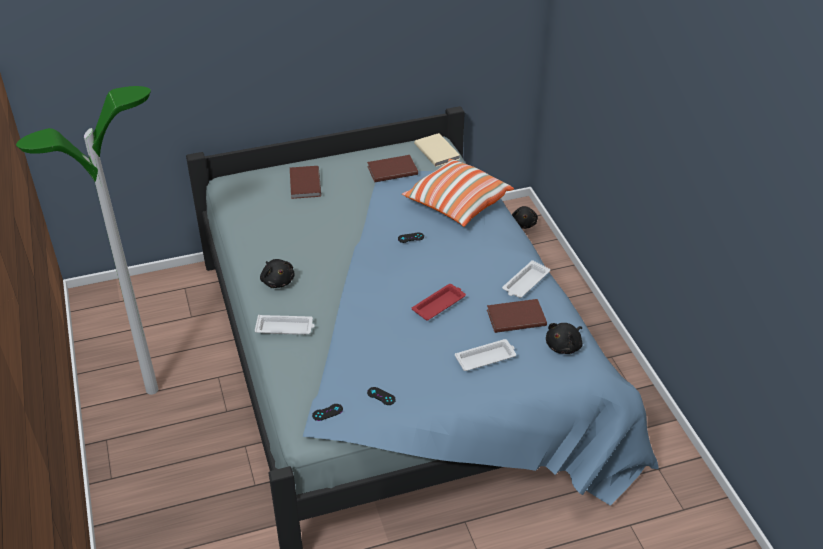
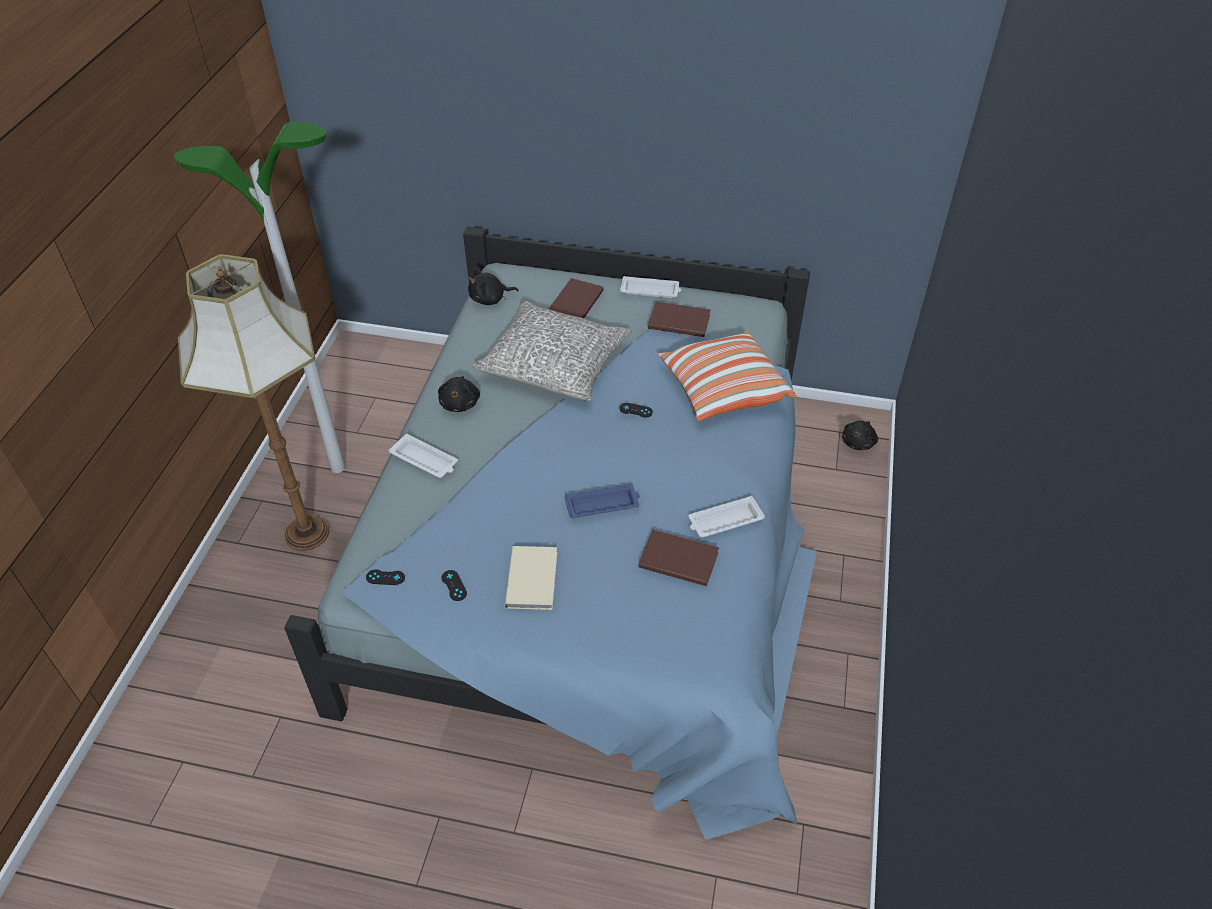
camera: 30 degrees right, 5 degrees up
red tray [412,284,466,320] -> blue tray [565,484,640,518]
beige book [414,133,460,167] -> beige book moved to [505,546,557,610]
white tray [455,339,516,371] -> white tray moved to [620,276,681,298]
black plush toy [546,323,583,354] -> black plush toy moved to [468,268,519,305]
none -> floor lamp [178,254,329,551]
none -> grey pillow [472,300,632,401]

